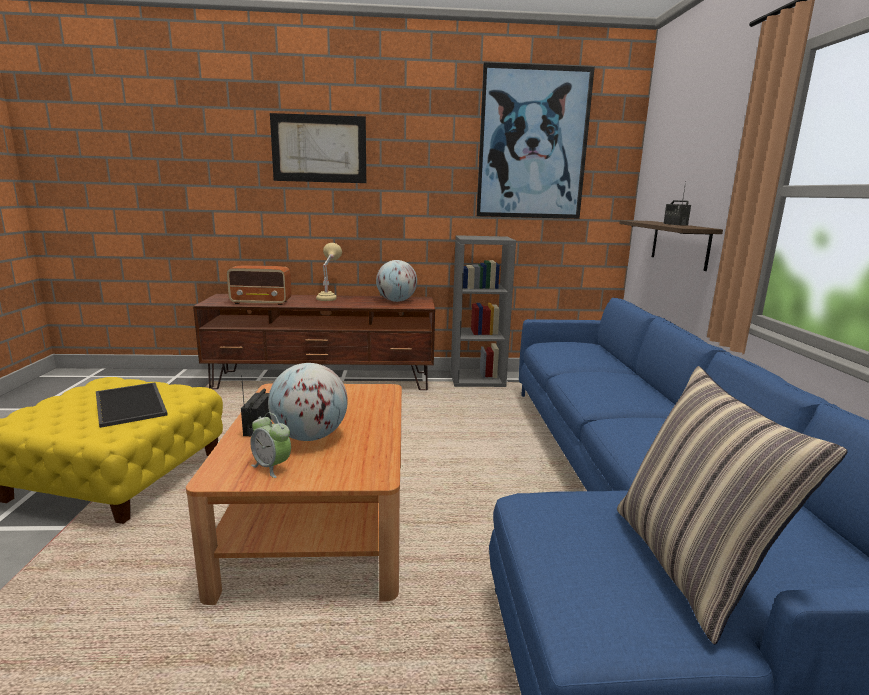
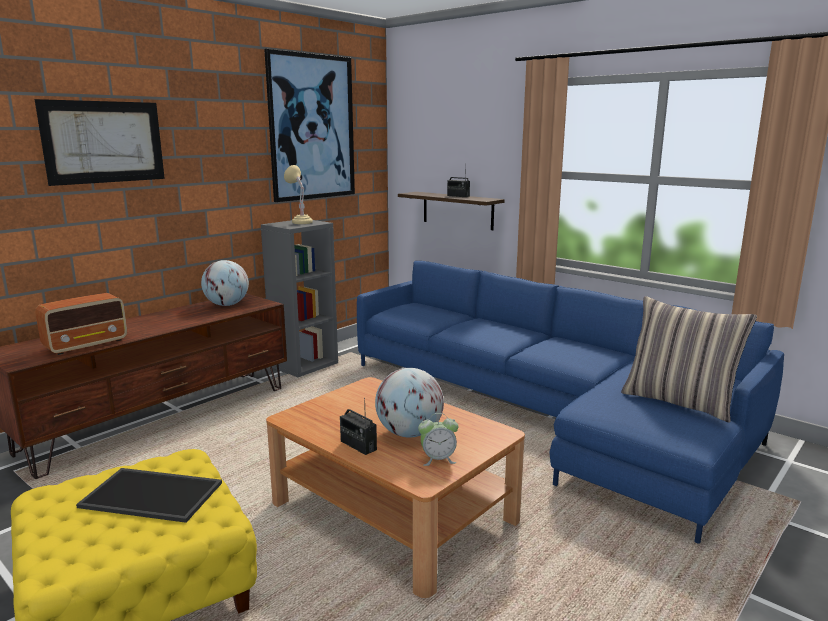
camera: 45 degrees left, 0 degrees up
beige table lamp [316,243,342,301] -> beige table lamp moved to [284,165,313,224]

